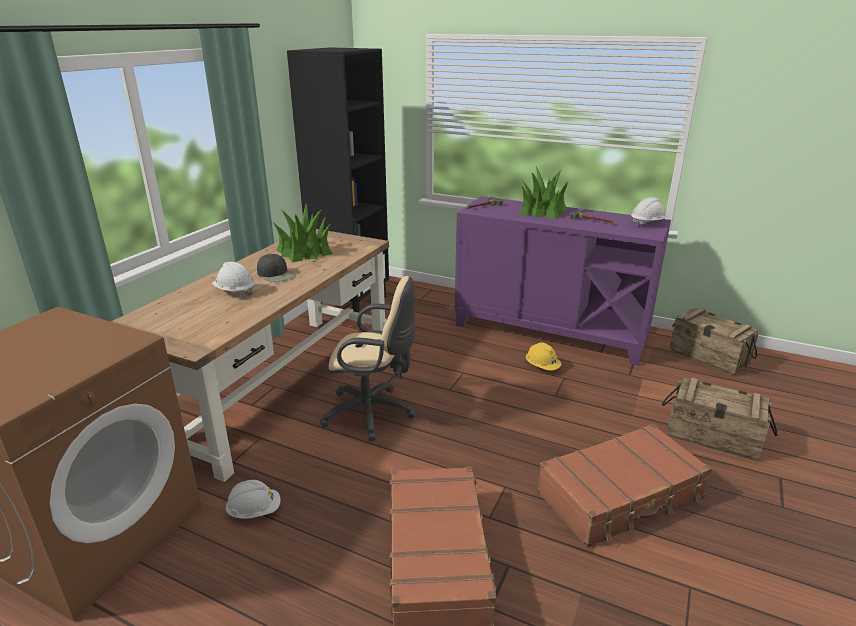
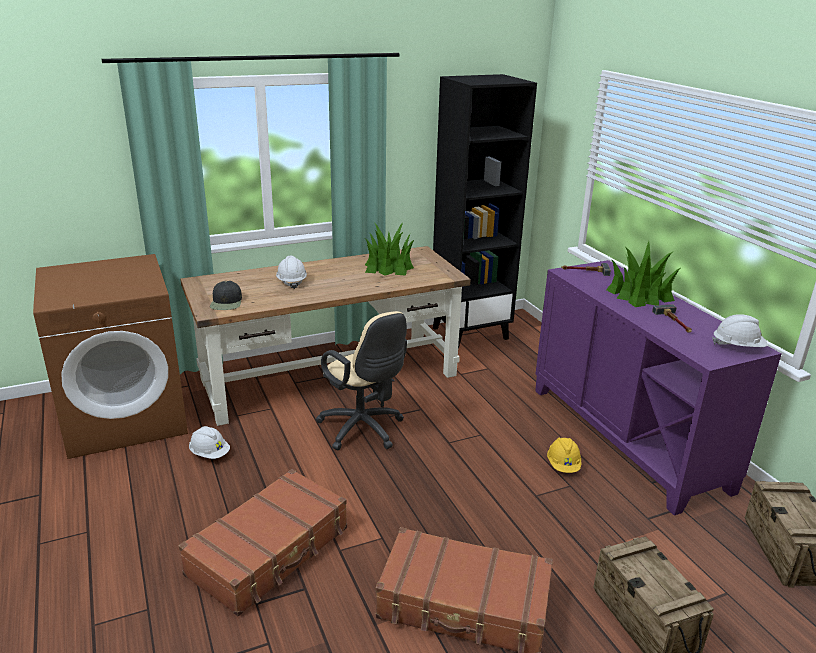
camera: 40 degrees right, 0 degrees up
black cap [257,254,296,282] -> black cap moved to [210,281,242,310]

